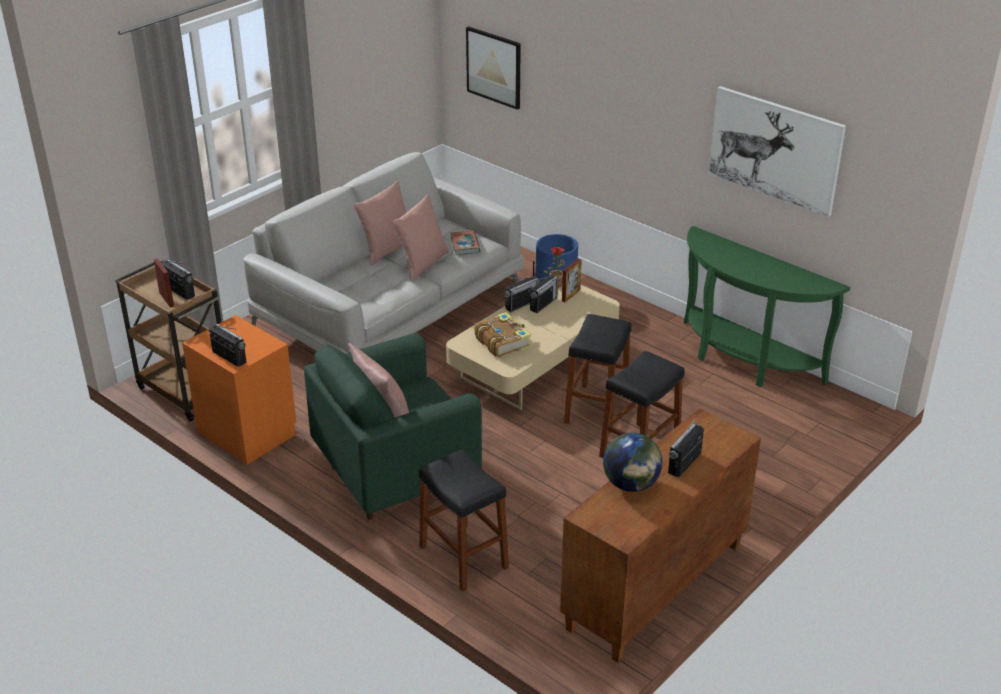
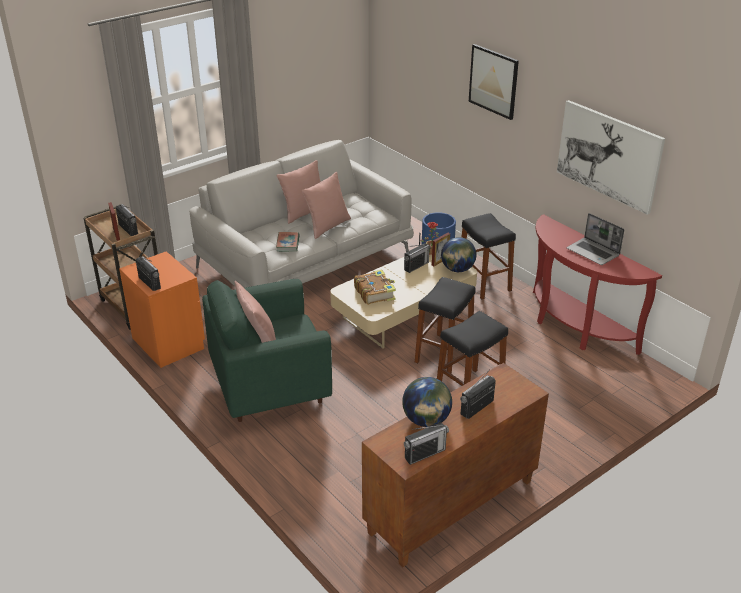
camera: 10 degrees right, 0 degrees up
black stool [419,449,509,591] -> black stool moved to [461,213,516,300]
book [450,231,480,255] -> book moved to [276,232,300,251]
picture [466,26,521,110] -> picture moved to [469,44,519,120]
radio [504,276,540,312] -> radio moved to [404,423,449,465]
green console table [683,226,850,387] -> red console table [533,214,662,355]
none -> globe [441,237,476,272]
none -> laptop [567,213,624,265]

